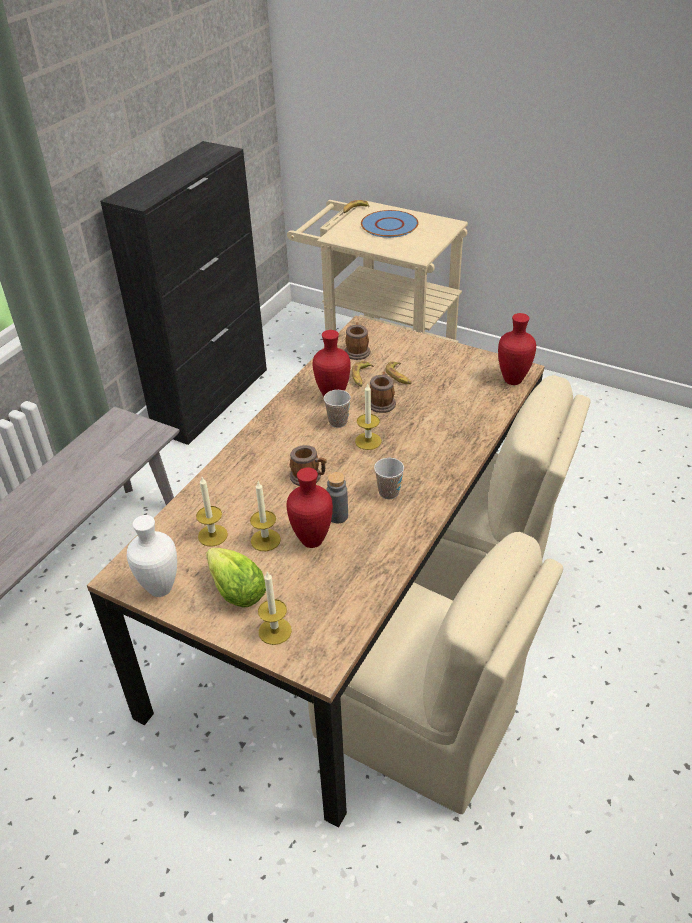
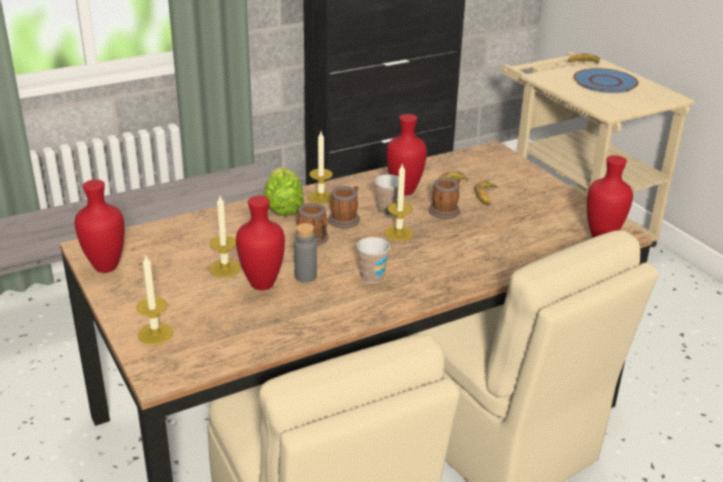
camera: 30 degrees right, 10 degrees down
white vase [127,515,177,597] -> red vase [74,180,124,273]
candle [196,477,228,547] -> candle moved to [308,132,333,204]
lettuce [206,547,266,607] -> lettuce moved to [264,167,304,216]
mug [344,322,370,360] -> mug moved to [328,186,360,228]

